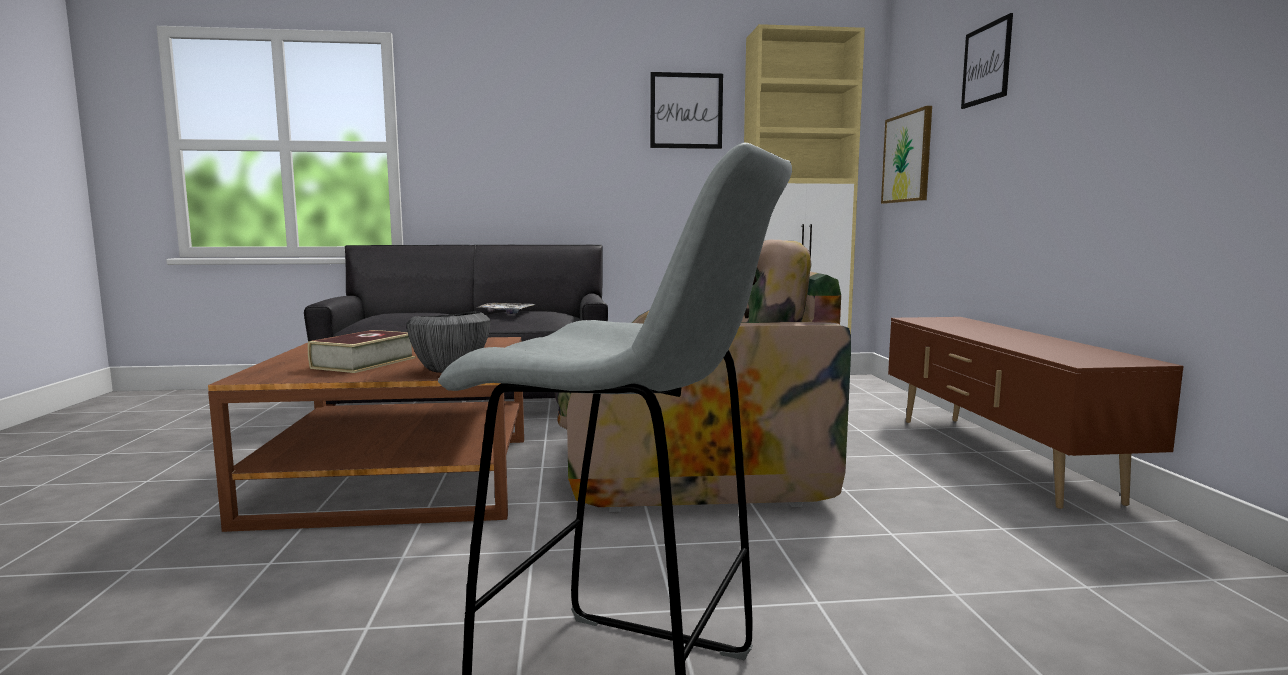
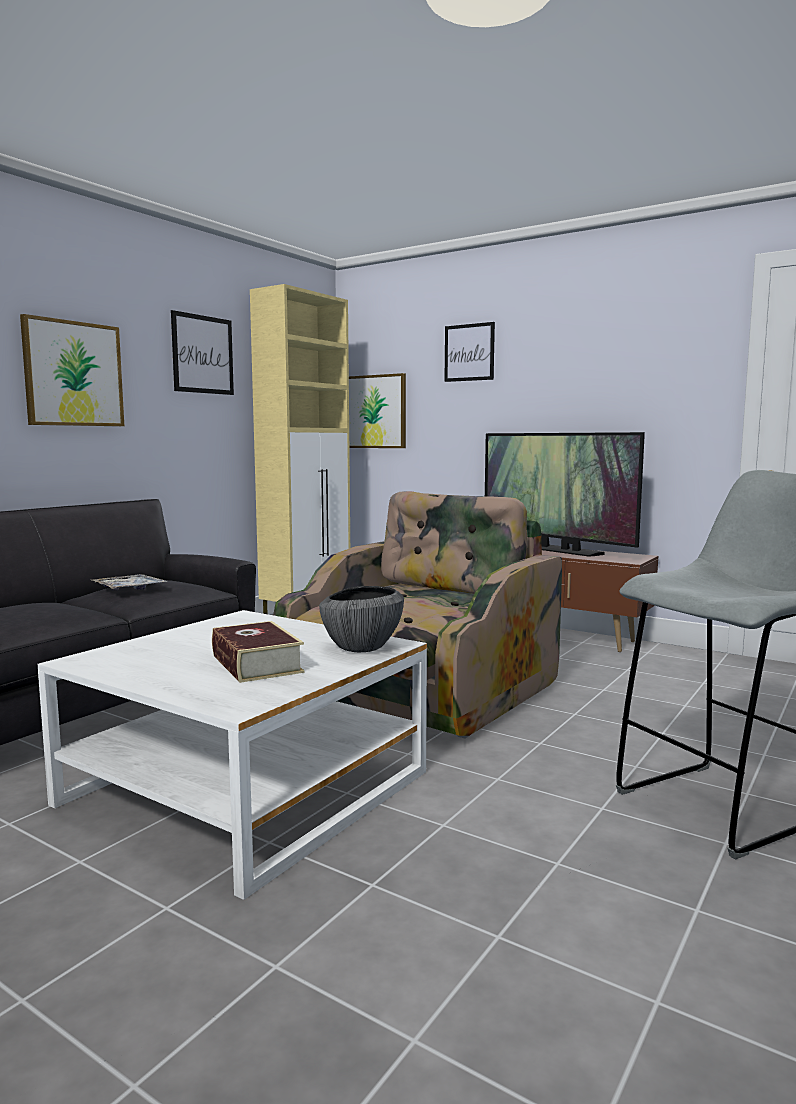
camera: 50 degrees left, 0 degrees up
brown coffee table [208,337,524,532] -> white coffee table [38,610,427,900]
none -> picture [20,314,124,426]
none -> television [485,432,645,557]

